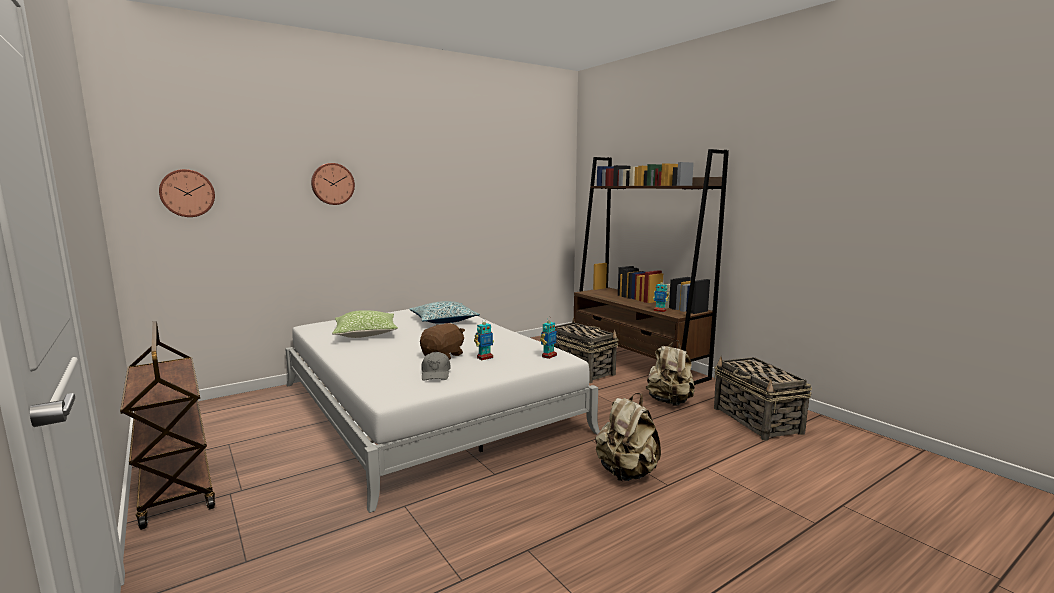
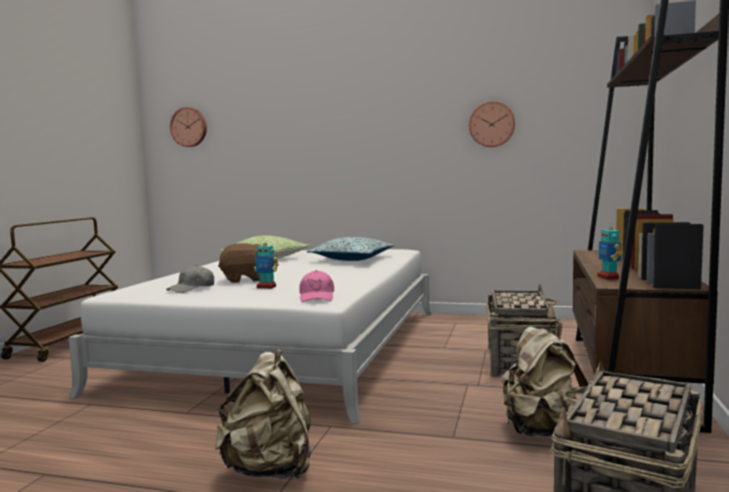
camera: 50 degrees right, 5 degrees down
wall clock [311,163,355,205] -> wall clock moved to [469,101,515,147]
toy robot [540,320,557,359] -> pink cap [299,270,334,302]

